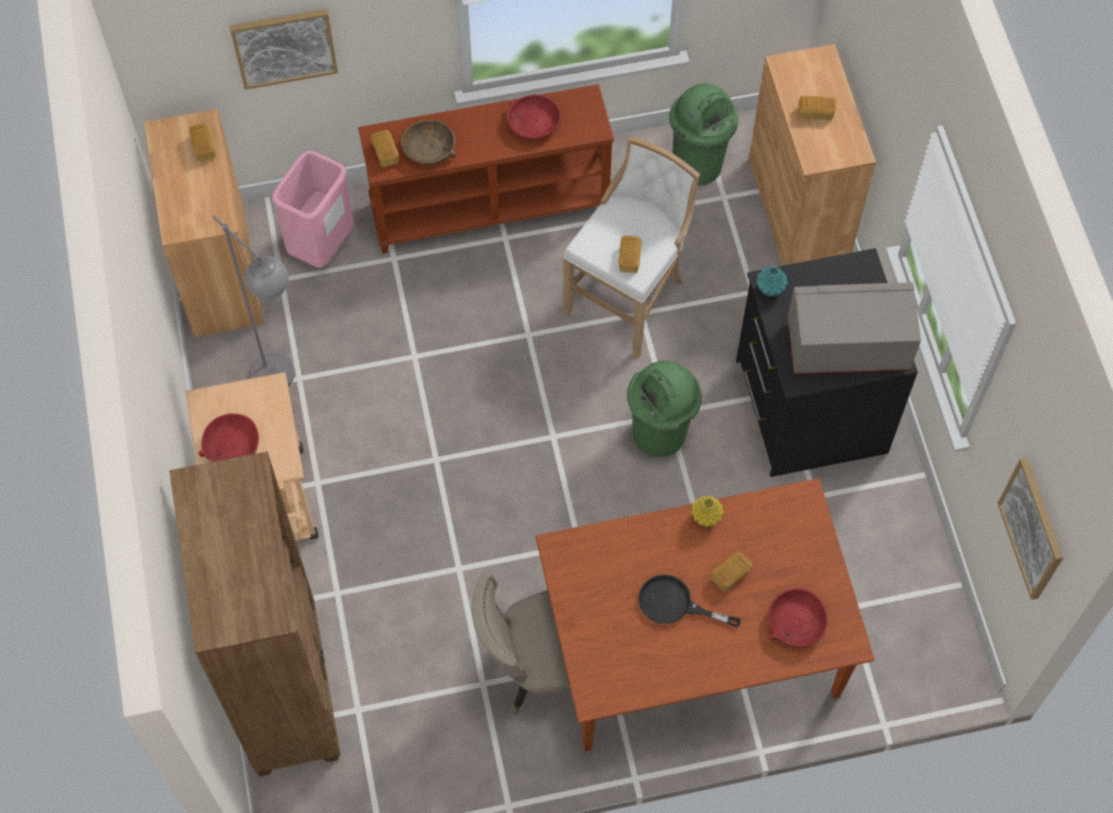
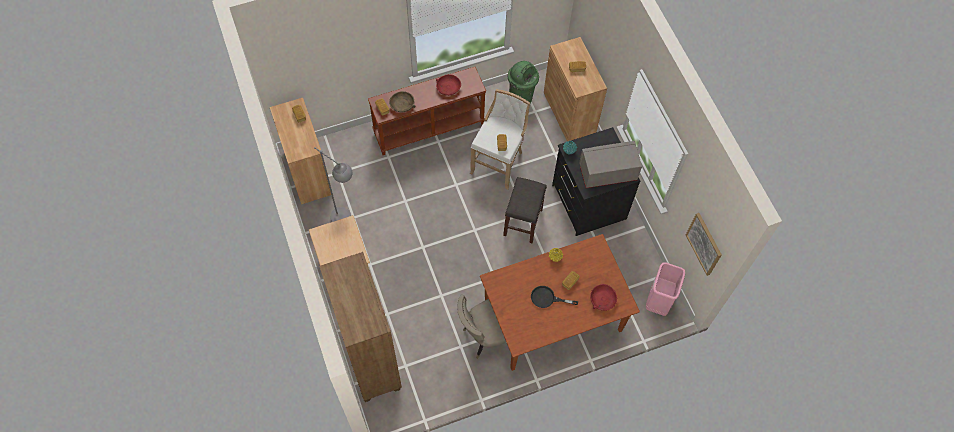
camera: 10 degrees left, 0 degrees up
red bowl [198,413,259,462] -> none
picture [230,9,338,90] -> none
pink trash can [272,151,353,268] -> pink trash can moved to [646,262,685,316]
green trash can [627,361,702,457] -> grey stool [503,177,547,243]

